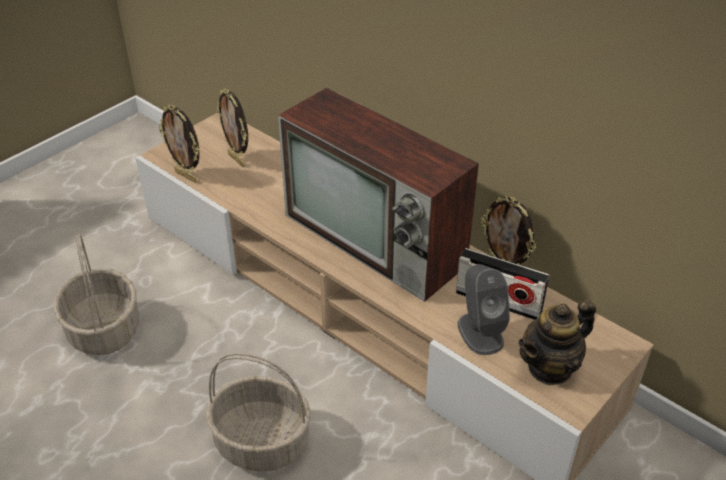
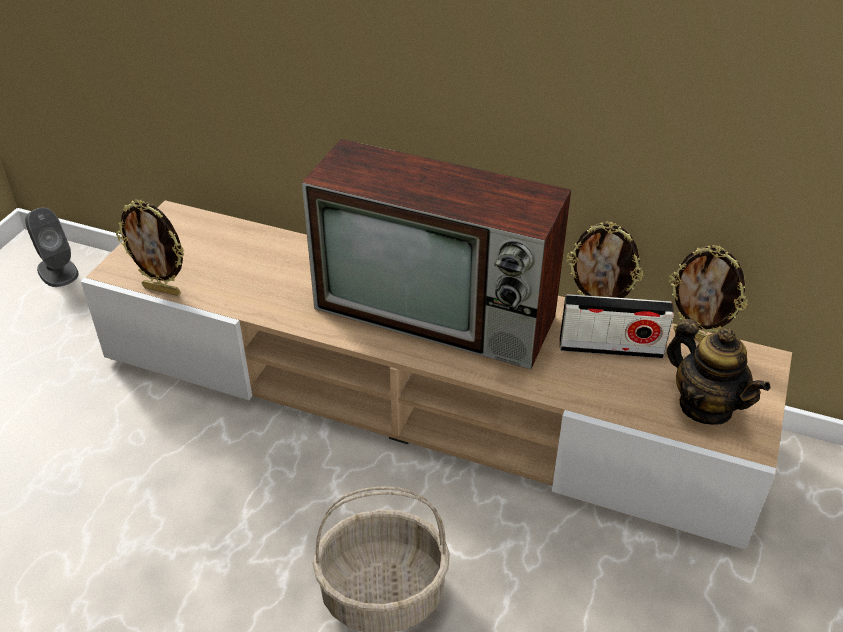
camera: 20 degrees left, 0 degrees up
basket [54,234,139,355] -> none
picture frame [216,89,248,167] -> picture frame moved to [669,245,748,342]
grey speaker [458,264,510,355] -> grey speaker moved to [25,208,79,287]
teapot [518,300,596,385] -> teapot turned 75 degrees counterclockwise [667,319,771,425]

